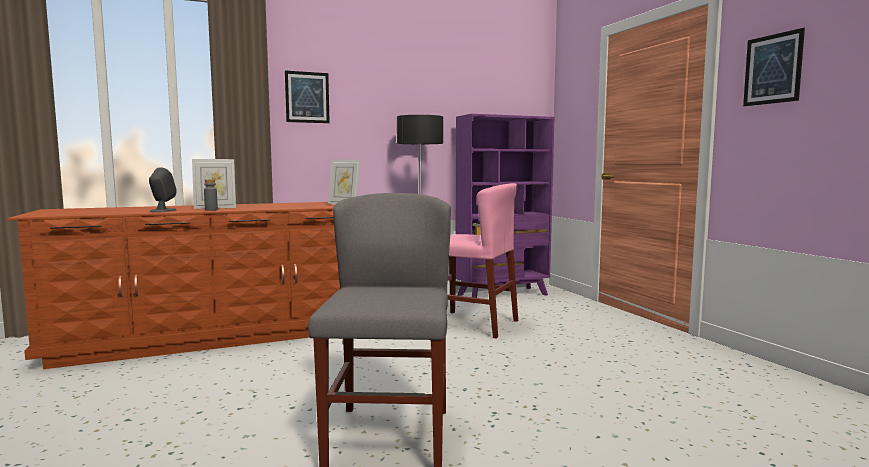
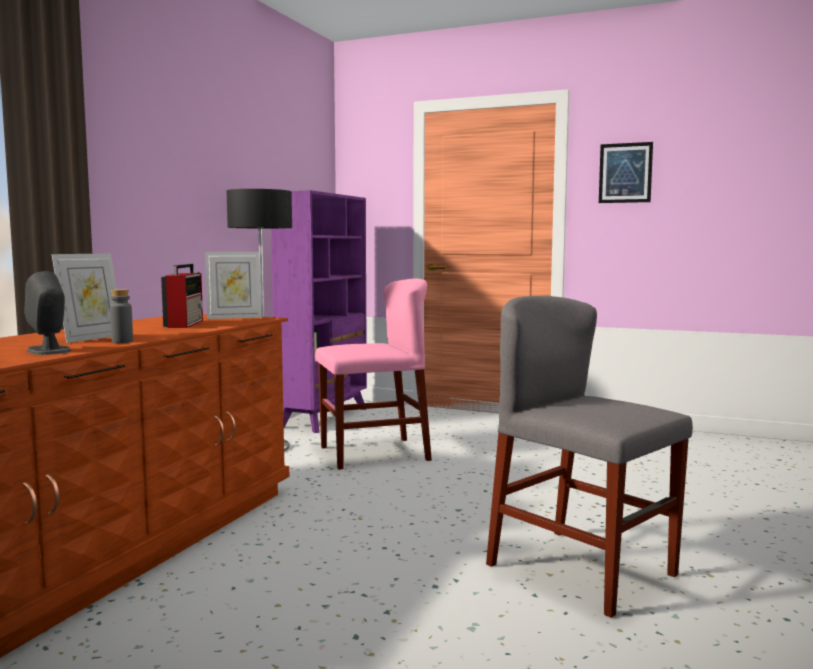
camera: 45 degrees left, 0 degrees up
picture [285,70,330,123] -> none
none -> radio [161,264,203,328]

